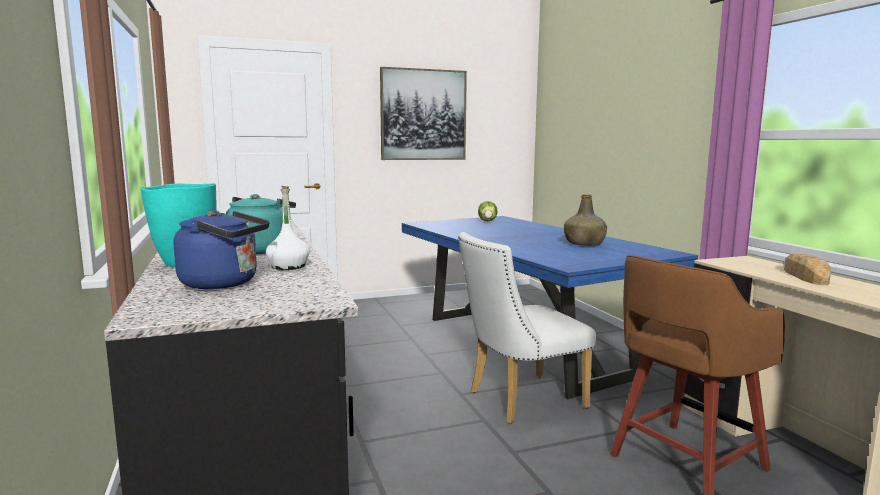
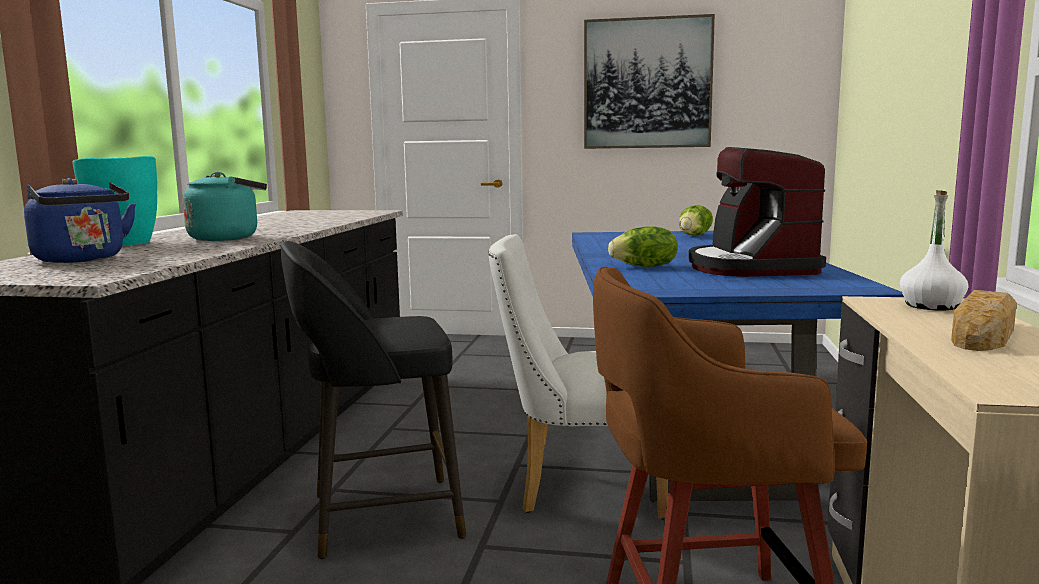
camera: 30 degrees right, 0 degrees up
white bottle [266,186,310,270] -> white bottle moved to [900,190,968,311]
green bottle [564,194,607,246] -> coffee machine [688,147,826,277]
none -> black stool [281,241,466,559]
none -> lettuce [608,226,678,267]

